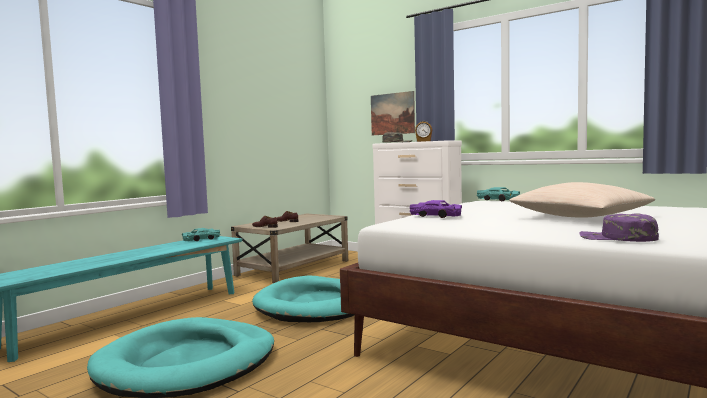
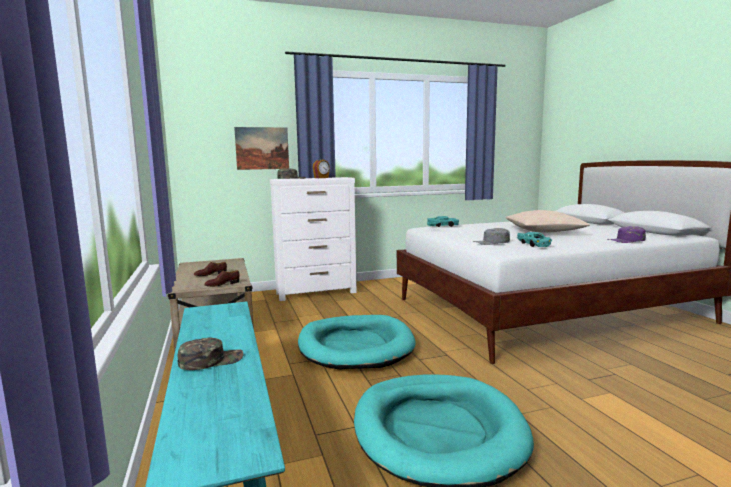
camera: 55 degrees left, 5 degrees up
turquoise toy car [182,228,220,241] -> turquoise toy car moved to [517,232,552,247]
purple toy car [410,200,462,218] -> grey cap [473,228,510,245]
none -> green cap [177,337,243,370]

